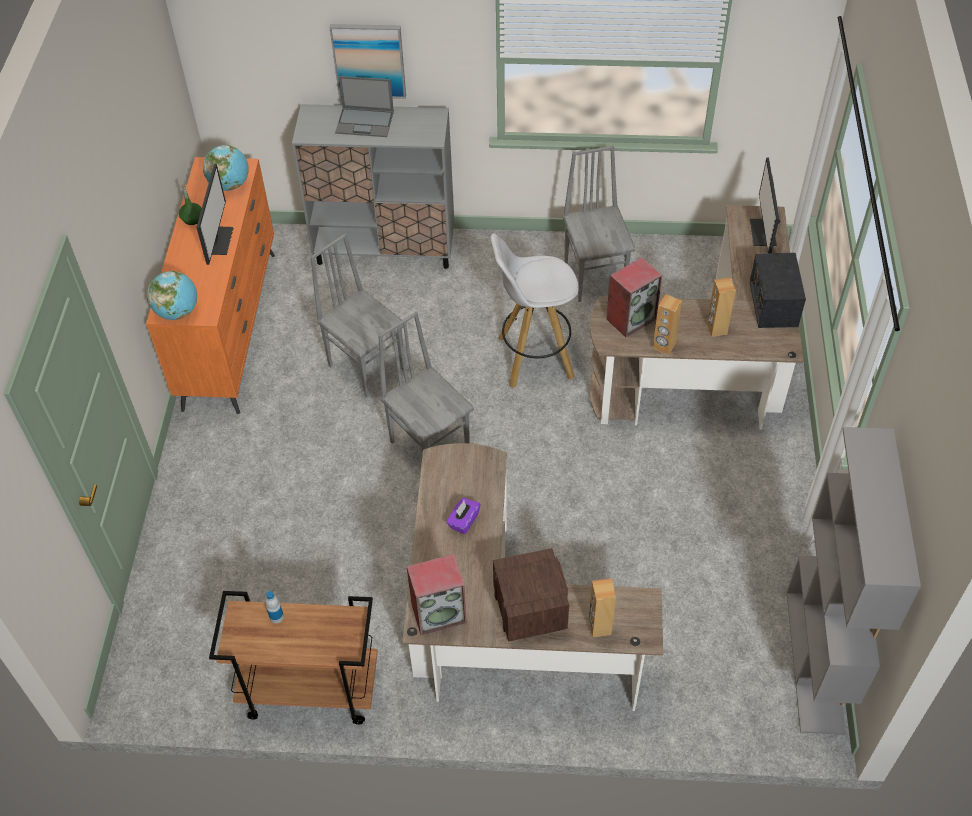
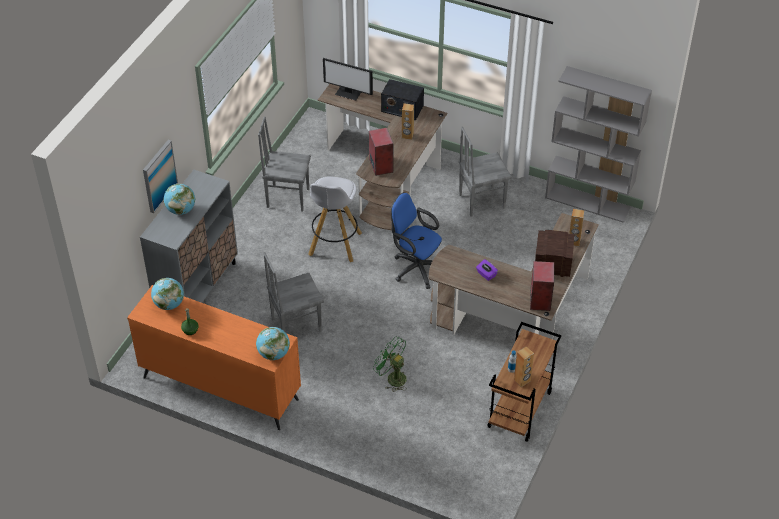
camera: 70 degrees left, 5 degrees down
monitor [196,164,234,265] -> none
laptop [335,76,394,137] -> globe [164,184,195,215]
grey chair [378,312,474,454] -> grey chair moved to [459,127,512,217]
brown speaker [653,294,682,355] -> brown speaker moved to [514,347,534,387]
none -> green fan [373,337,407,392]
none -> blue office chair [391,192,442,289]

